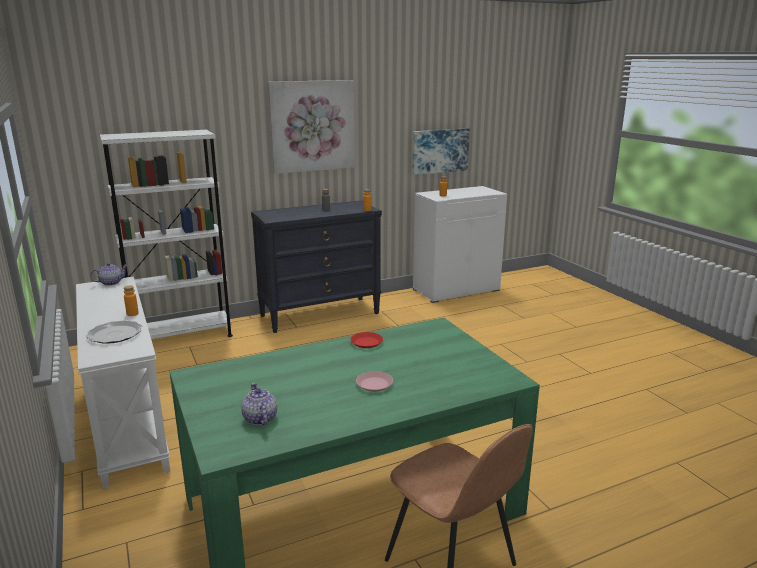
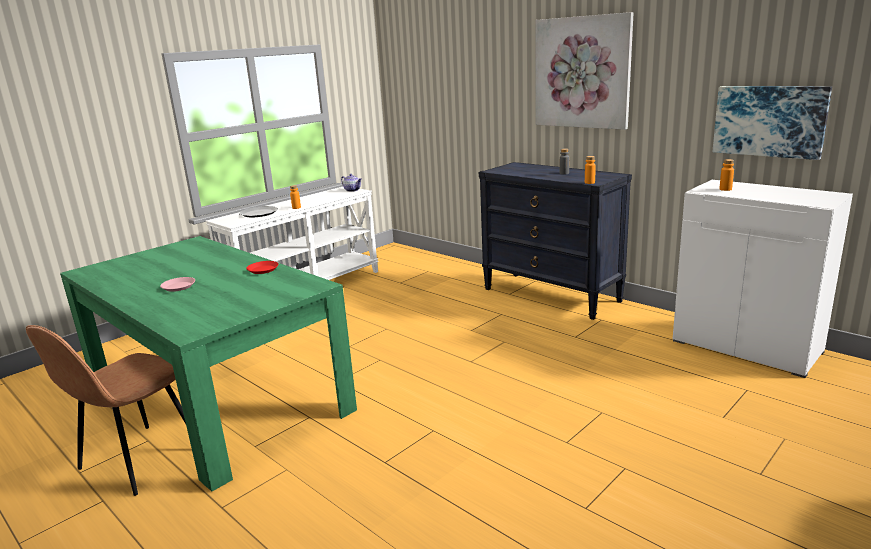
camera: 70 degrees right, 0 degrees up
white bookcase [100,130,233,339] -> none
teapot [241,383,277,425] -> none

